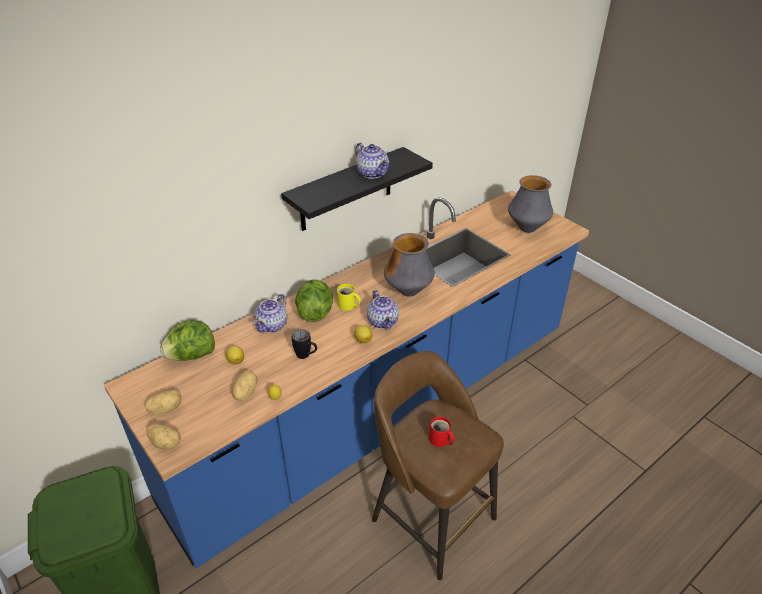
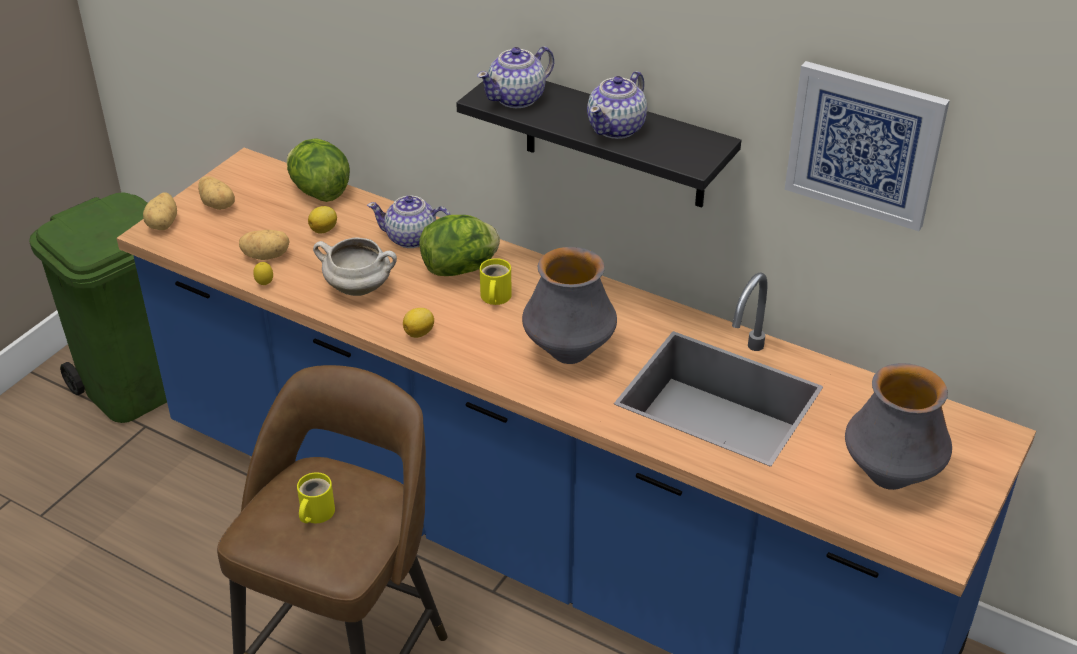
camera: 70 degrees right, 0 degrees up
black mug [292,329,317,359] -> white cooking pot [313,237,397,296]
teapot [367,290,399,330] -> teapot moved to [477,46,554,108]
red mug [429,417,455,447] -> yellow mug [297,472,335,523]
none -> picture [785,61,950,231]

